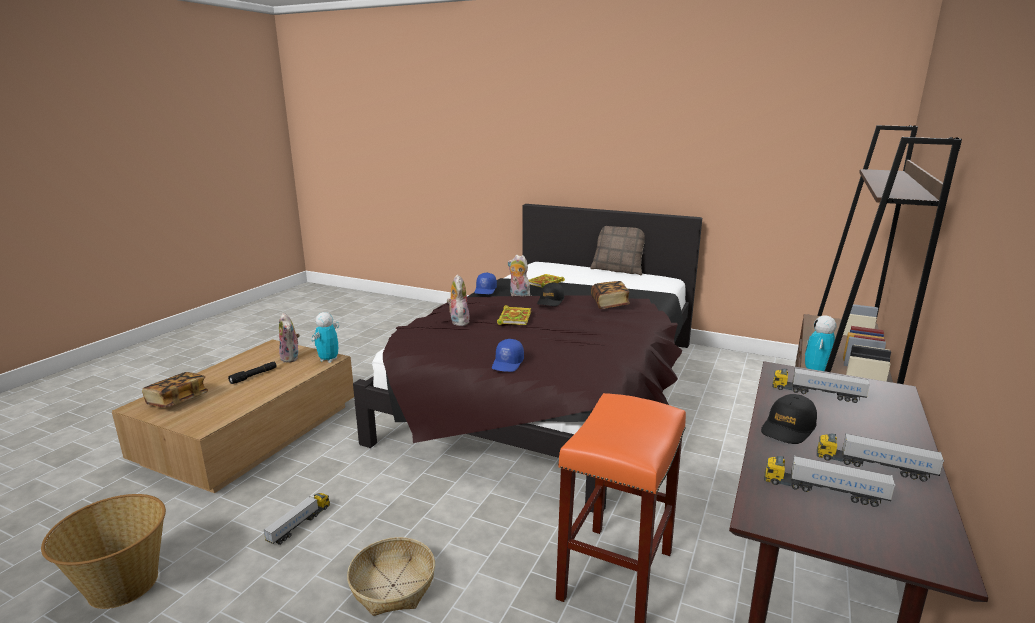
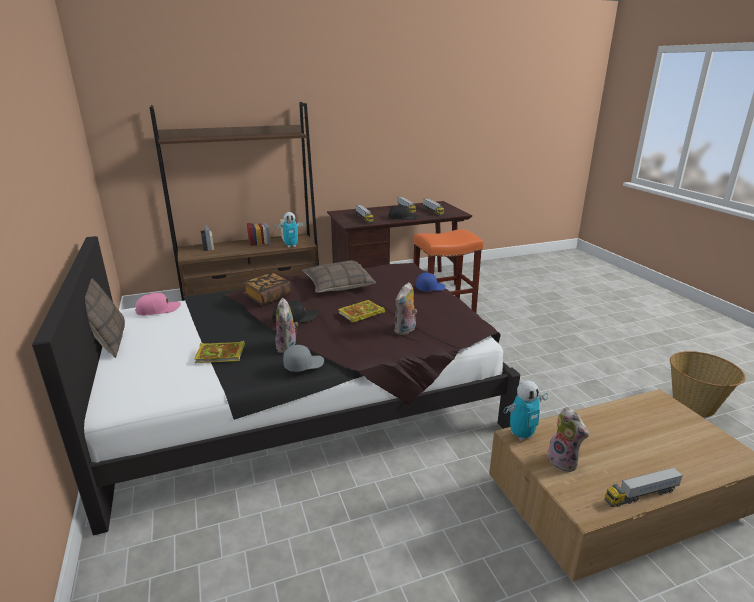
camera: 135 degrees left, 5 degrees up
book [142,372,208,408] -> none
black flashlight [228,362,277,384] -> none
toy truck [263,493,330,545] -> toy truck moved to [605,467,683,507]
plush toy [279,313,300,363] -> plush toy turned 135 degrees clockwise [547,407,589,472]
basket [347,537,435,616] -> none
blue cap [475,273,497,294] -> grey cap [283,345,324,372]
none -> pink cap [135,293,181,316]
none -> pillow [302,260,376,293]

